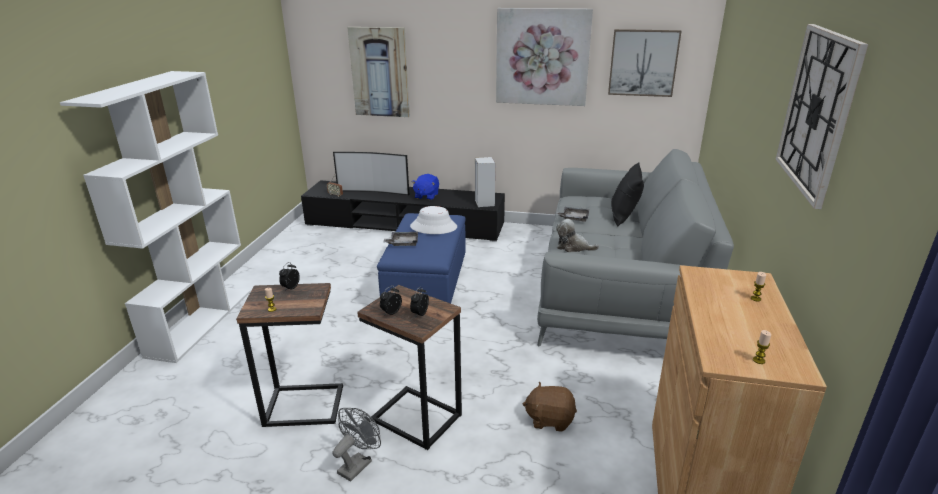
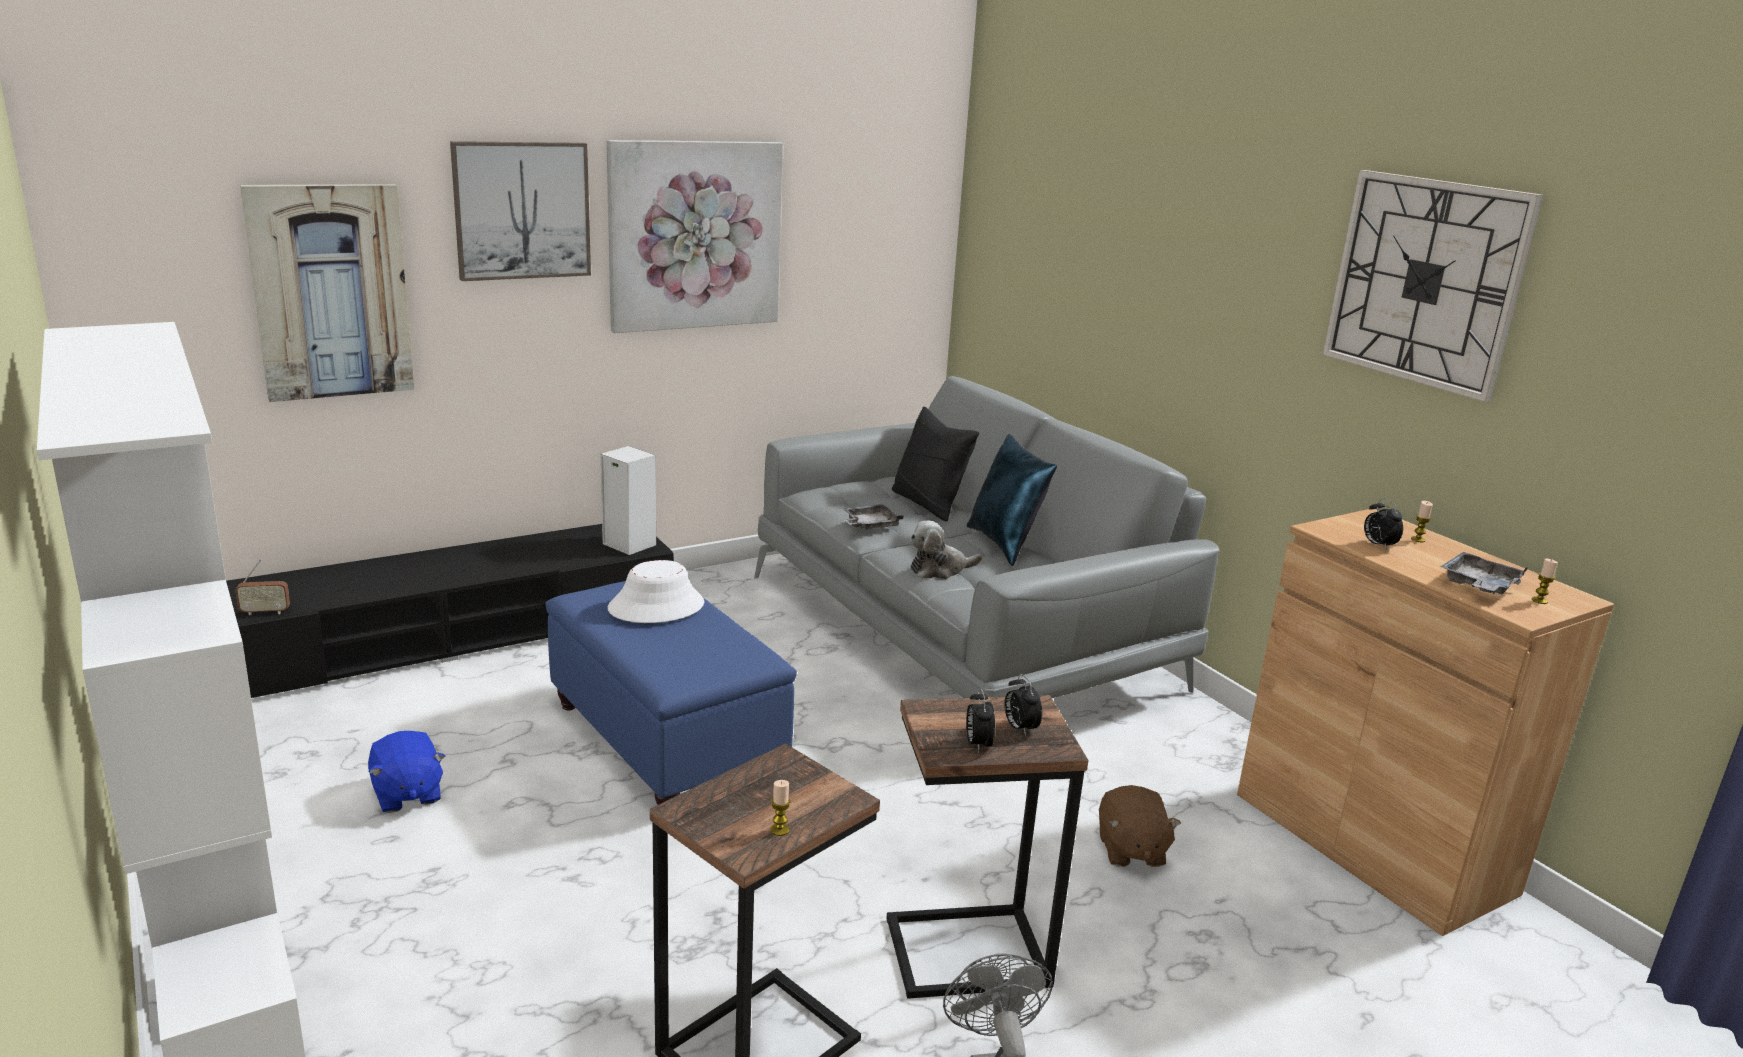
camera: 45 degrees left, 5 degrees down
alarm clock [279,262,300,291] -> alarm clock moved to [1364,498,1403,550]
television [333,152,409,195] -> none
grey tray [384,232,418,246] -> grey tray moved to [1440,552,1528,594]
blue plush toy [412,174,439,200] -> blue plush toy moved to [368,731,445,813]
brown plush toy [523,382,577,432] -> brown plush toy turned 60 degrees counterclockwise [1099,785,1181,867]
picture [608,29,682,97] -> picture moved to [450,141,591,281]
none -> blue pillow [967,434,1057,566]

